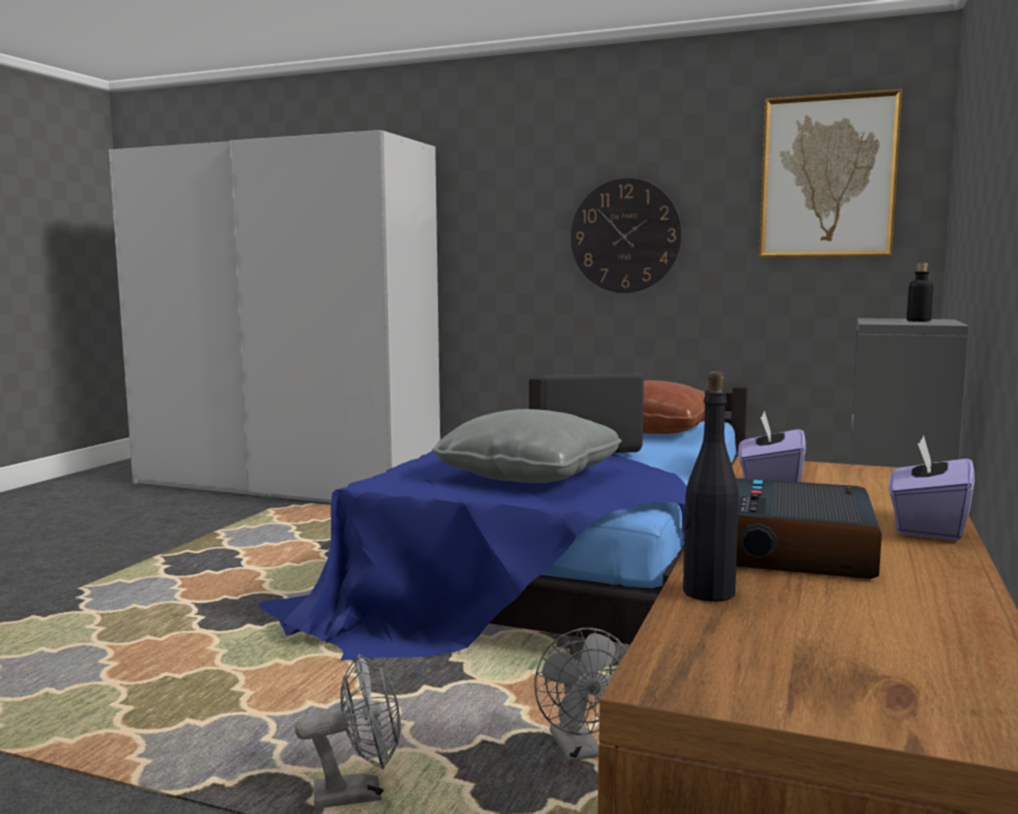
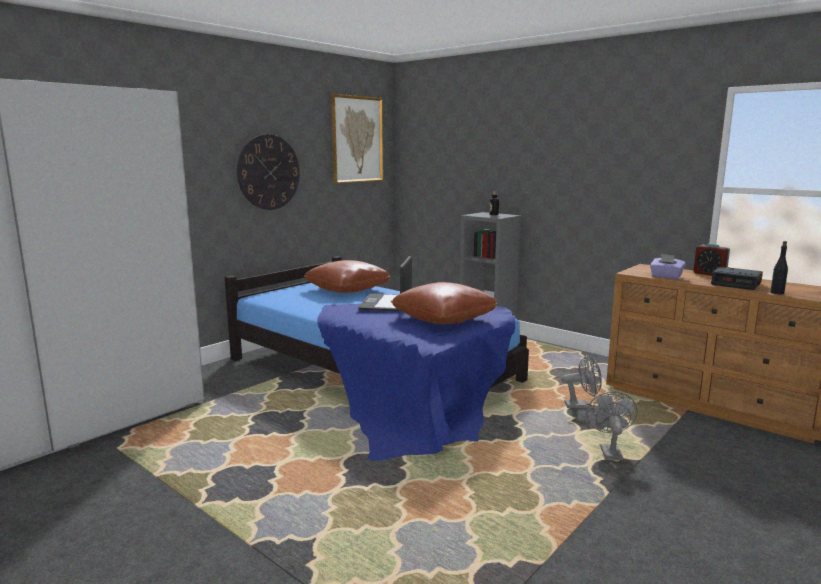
camera: 70 degrees left, 5 degrees up
grey pillow [432,409,622,483] -> brown pillow [391,282,498,324]
purple tissue box [889,435,974,541] -> alarm clock [693,243,730,276]

